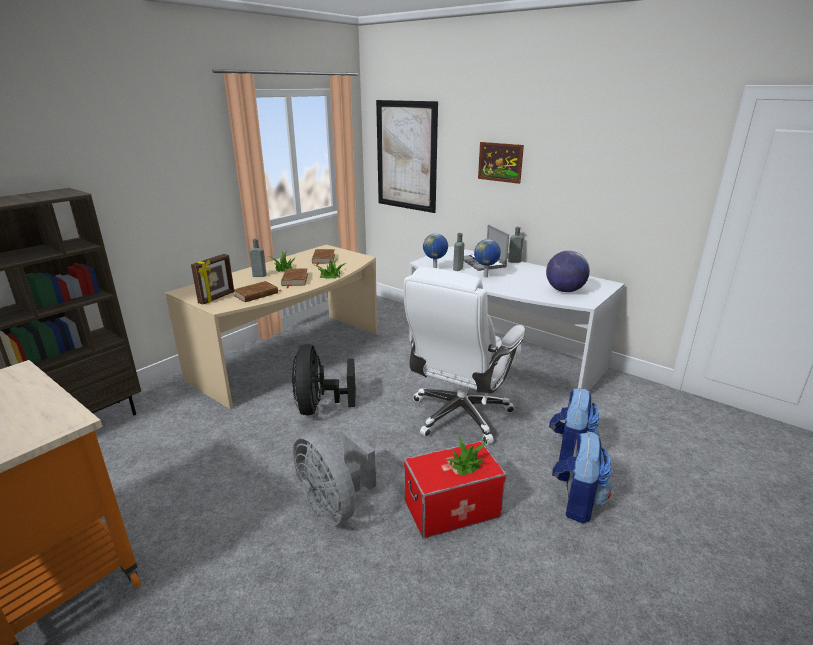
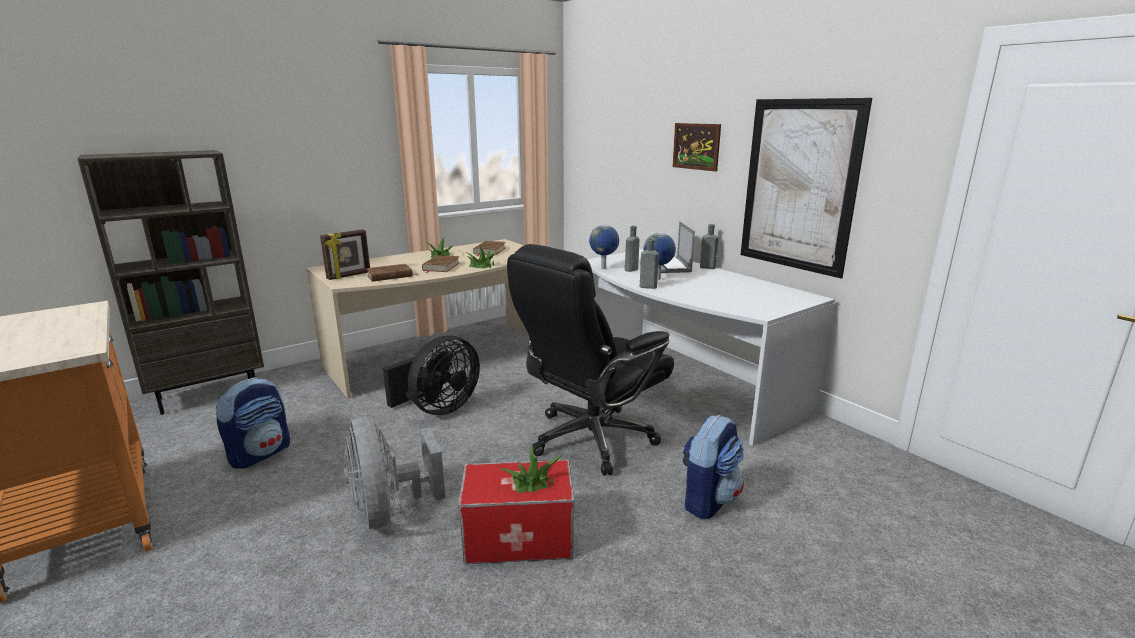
camera: 15 degrees right, 5 degrees down
grey bottle [249,238,267,277] -> grey bottle moved to [640,239,659,289]
black fan [292,344,356,415] -> black fan turned 150 degrees counterclockwise [383,335,480,415]
picture [376,100,438,213] -> picture moved to [741,98,872,279]
white office chair [403,267,525,445] -> black office chair [507,244,674,476]
globe [546,251,590,292] -> none
backpack [552,431,611,523] -> backpack moved to [216,377,290,469]

